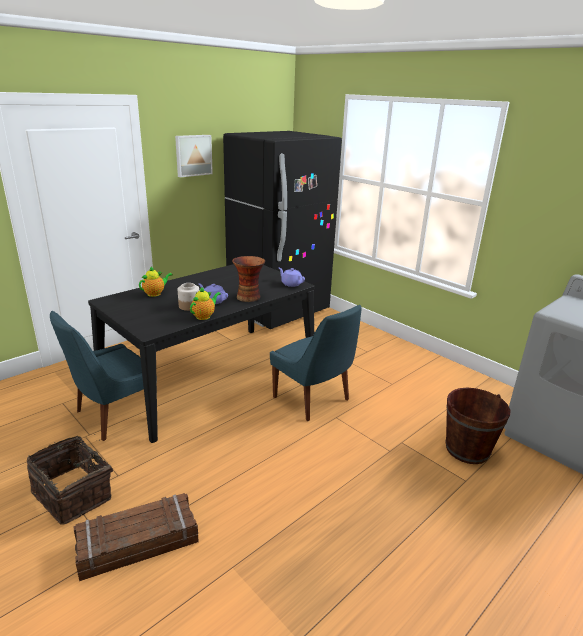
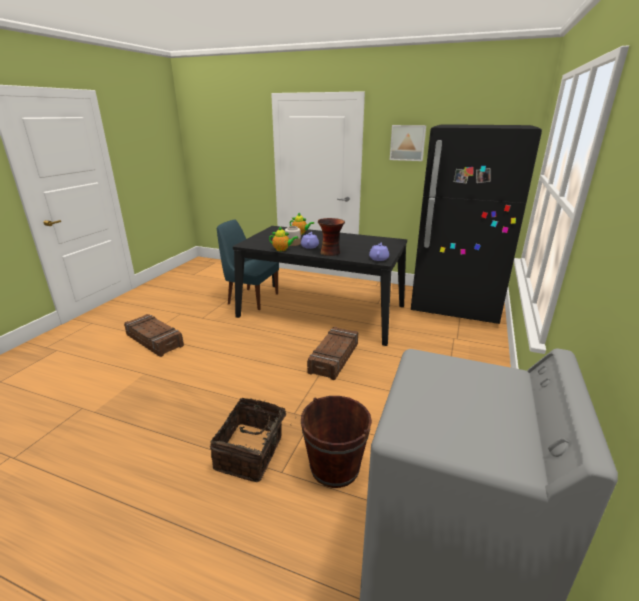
camera: 65 degrees right, 0 degrees up
basket [27,436,113,525] -> basket moved to [210,397,291,482]
blue chair [270,305,362,421] -> crate [307,327,358,380]

